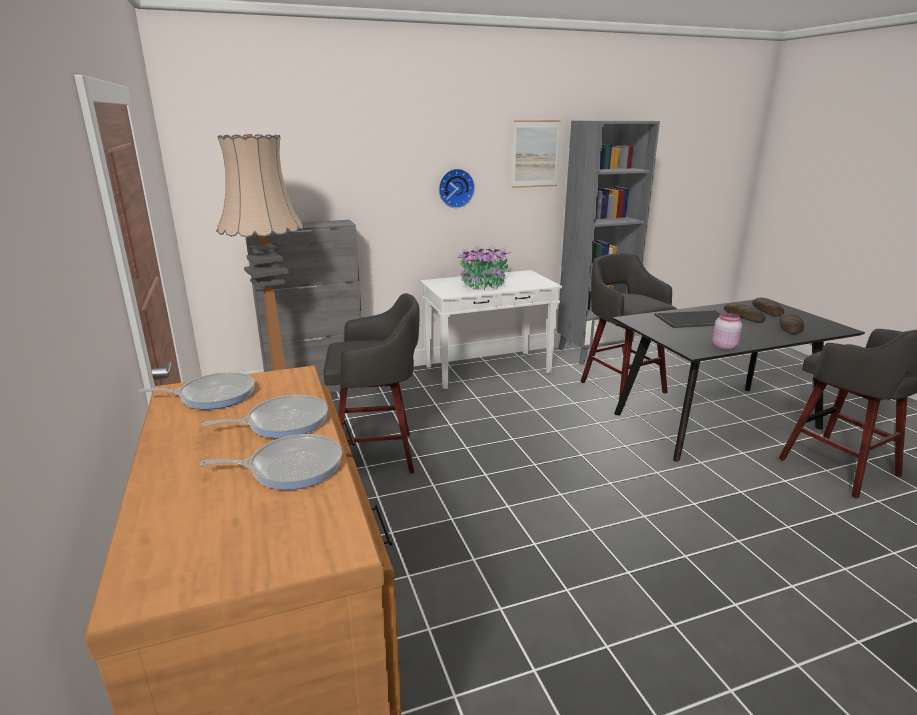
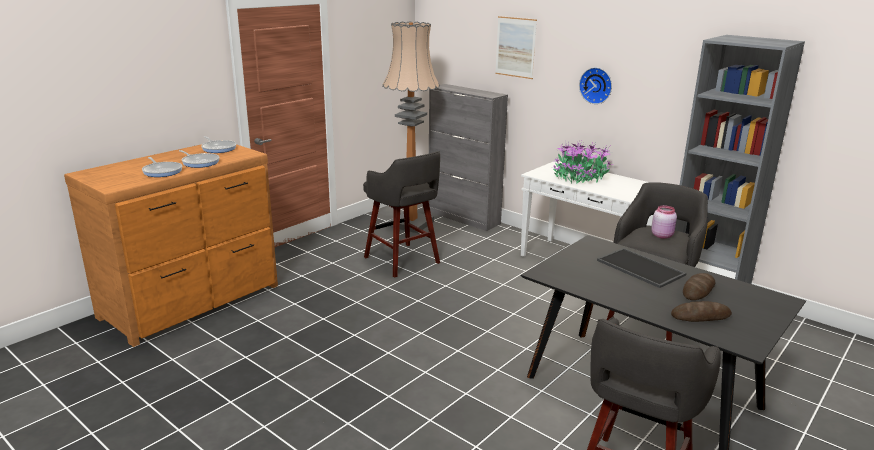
camera: 60 degrees right, 0 degrees up
picture [512,120,561,188] -> picture moved to [495,16,537,79]
pink jar [712,313,742,350] -> pink jar moved to [651,205,677,239]
bread [752,298,784,317] -> none

